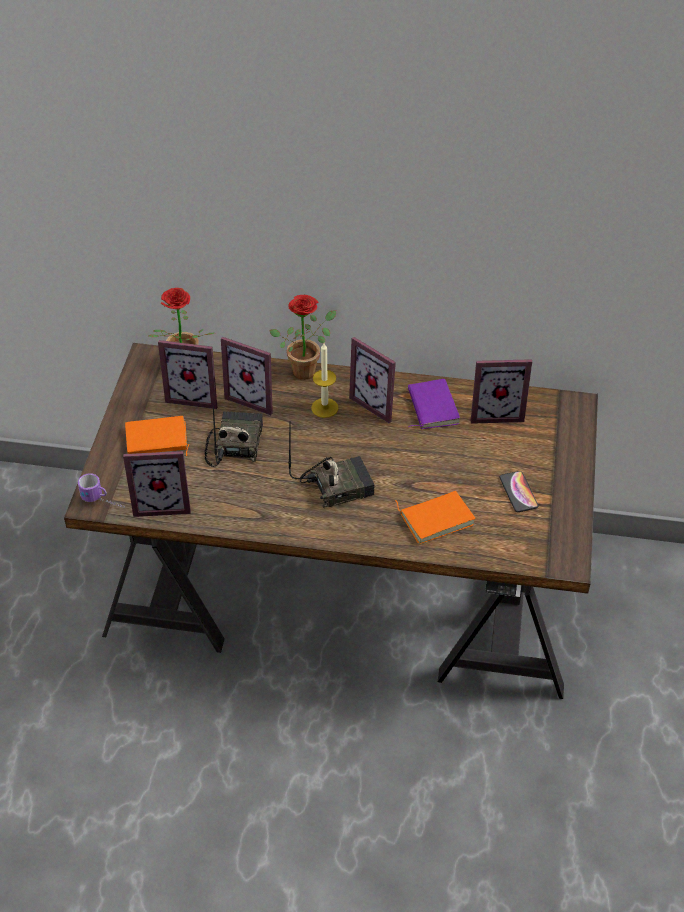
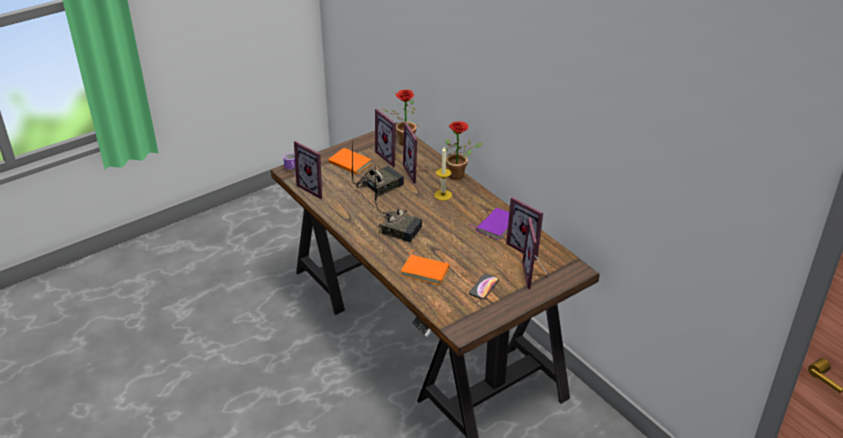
camera: 45 degrees right, 10 degrees down
picture frame [349,337,396,423] -> picture frame moved to [522,218,548,289]

